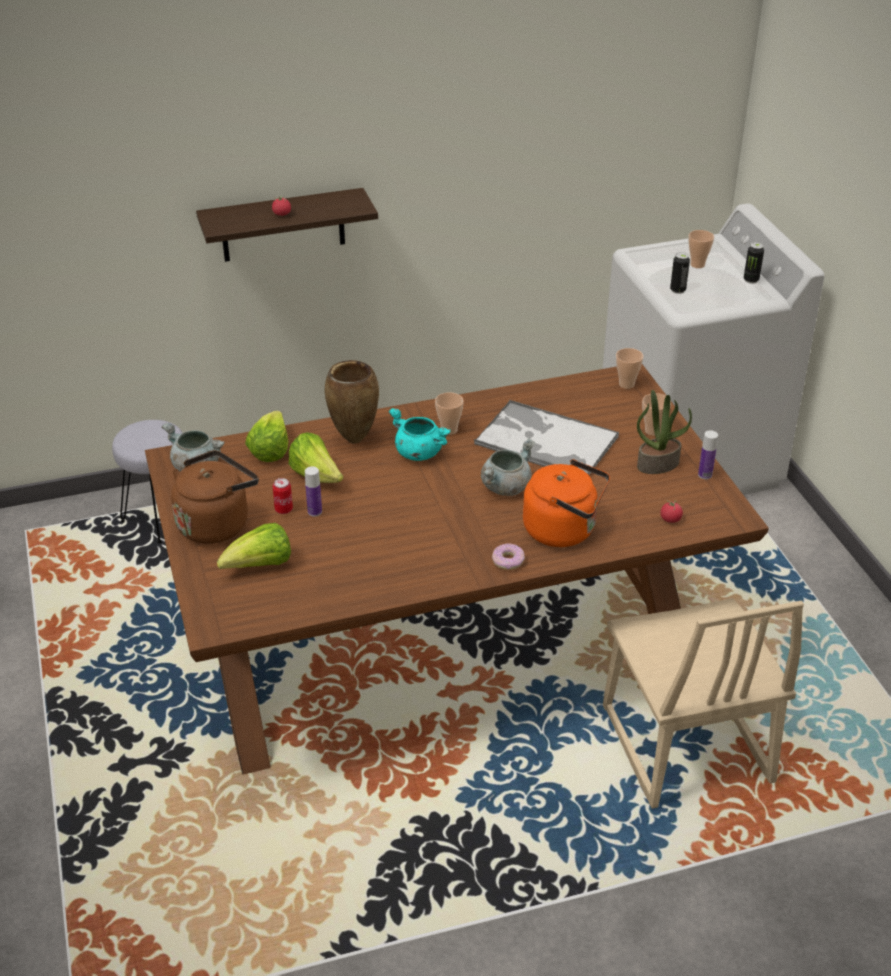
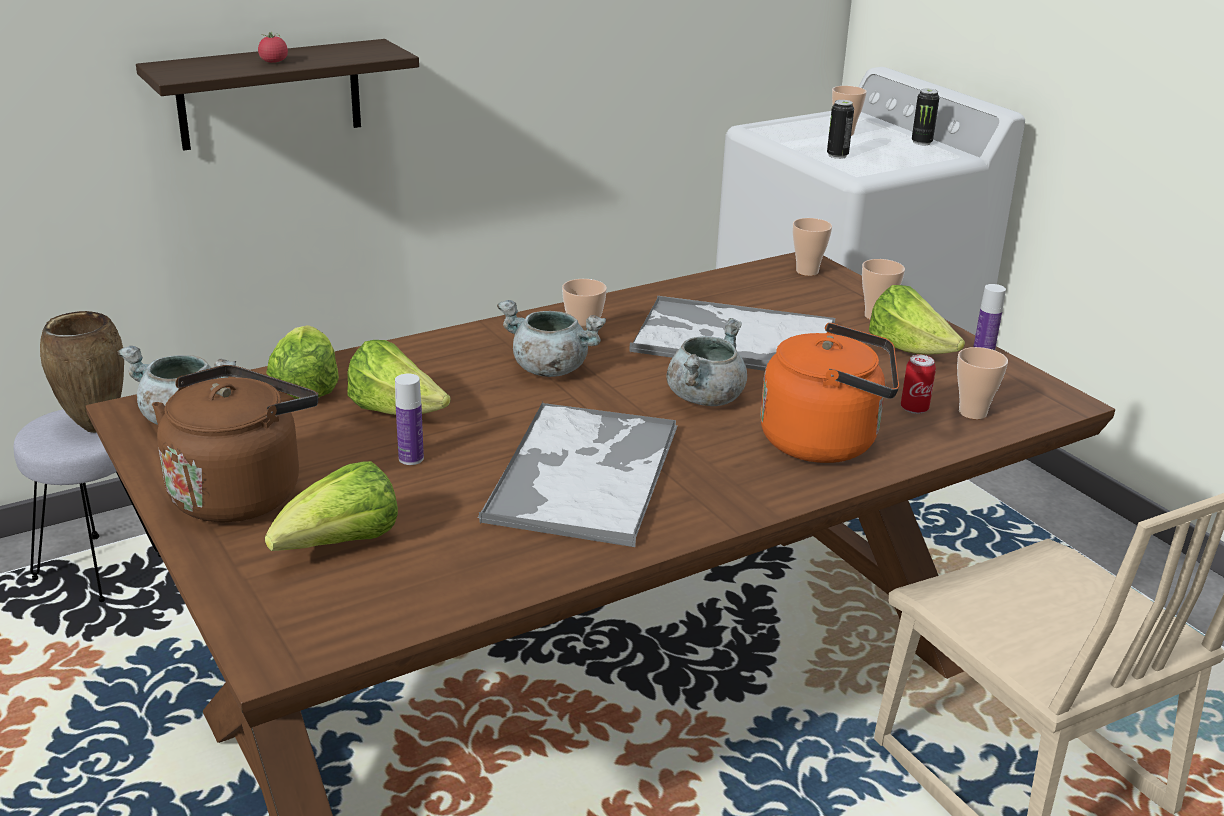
camera: 15 degrees left, 10 degrees down
can [273,478,293,514] -> can moved to [901,355,936,414]
brown vase [325,360,379,444] -> brown vase moved to [40,311,124,433]
turquoise cooking pot [388,408,451,461] -> grey cooking pot [497,300,606,377]
donut [492,543,525,570] -> none
potted plant [637,390,692,474] -> lettuce [869,285,965,355]
tomato [661,500,683,523] -> cup [957,347,1008,419]
none -> tray [478,402,678,547]

